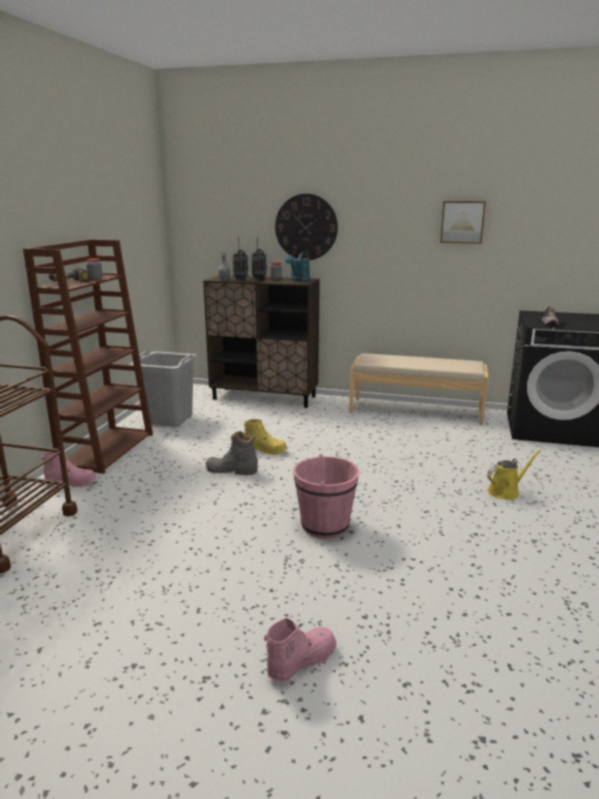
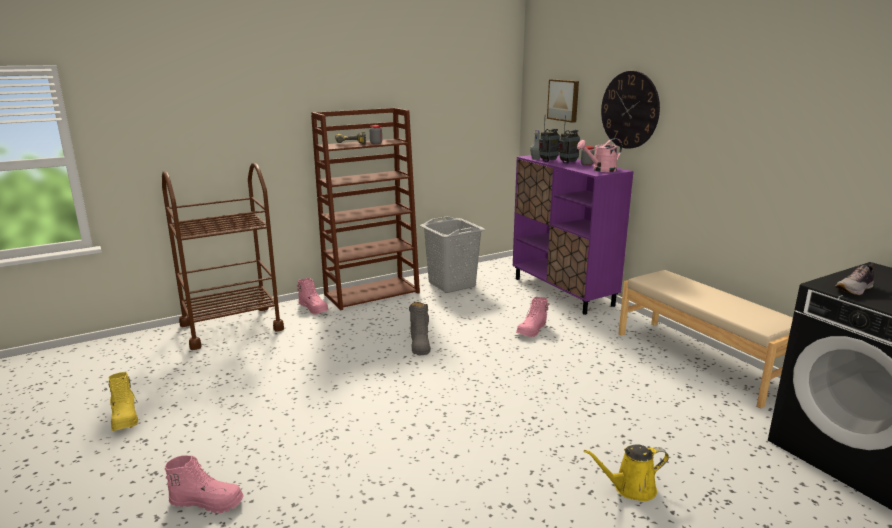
camera: 45 degrees right, 0 degrees up
brown cabinet [203,275,320,408] -> purple cabinet [513,155,634,315]
grey boot [206,431,258,475] -> grey boot turned 150 degrees counterclockwise [409,302,431,355]
yellow boot [244,419,287,455] -> yellow boot moved to [108,372,138,431]
turquoise watering can [285,252,310,282] -> pink watering can [577,138,622,172]
pink bucket [293,454,359,538] -> none
picture [440,201,486,244] -> picture moved to [547,79,579,123]
yellow watering can [487,450,541,500] -> yellow watering can turned 150 degrees clockwise [584,444,669,501]
none -> pink boot [516,297,550,337]

